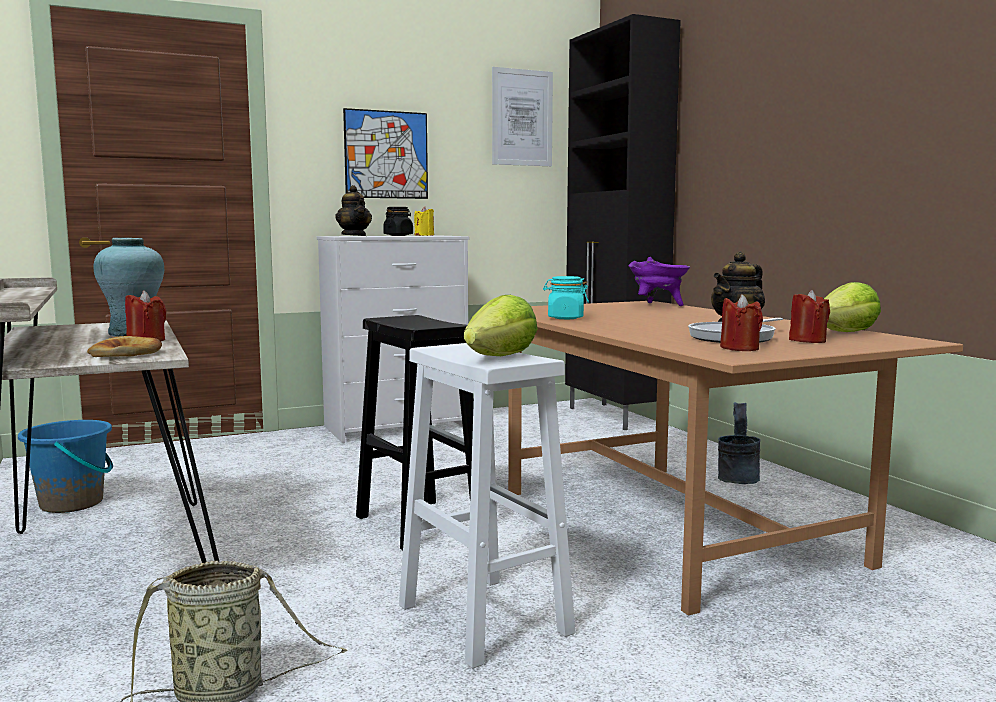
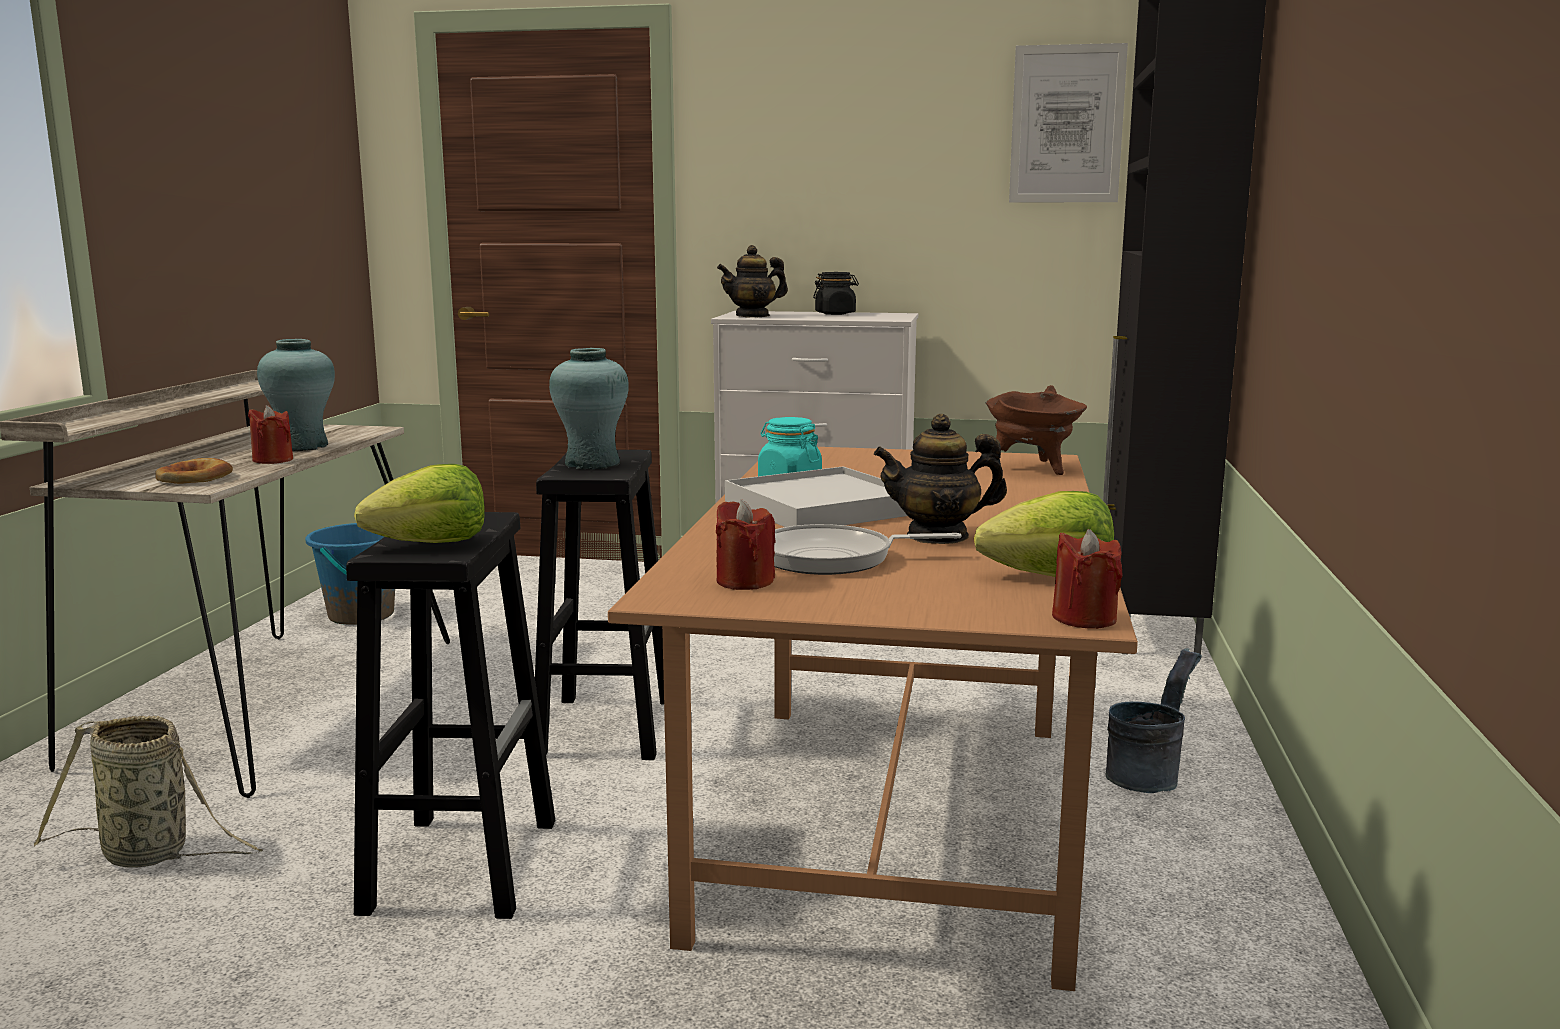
camera: 35 degrees right, 5 degrees up
teapot [335,185,372,236] -> teapot turned 60 degrees clockwise [717,245,788,317]
picture [343,108,428,199] -> none
white stool [399,343,576,669] -> black stool [346,512,555,919]
yellow candle [414,207,434,236] -> none
purple cooking pot [628,257,690,306] -> brown cooking pot [985,385,1087,475]
red candle [789,290,830,343] -> red candle moved to [1052,529,1123,629]
none -> turquoise vase [549,348,629,469]
none -> white tray [725,467,908,527]

